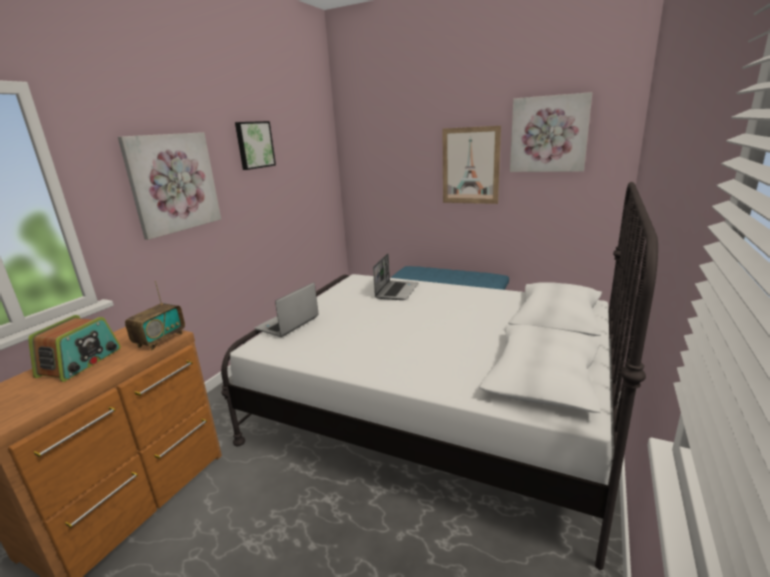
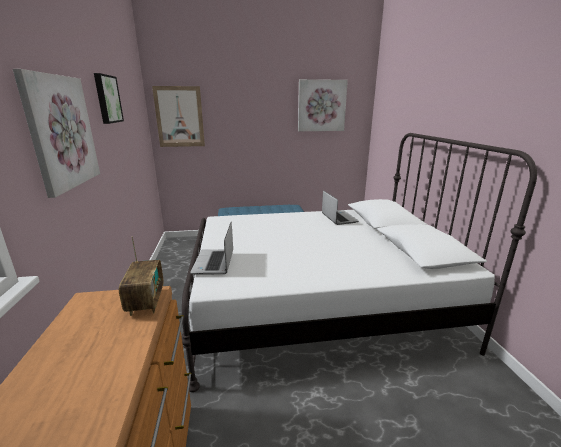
camera: 35 degrees left, 0 degrees up
radio [28,315,121,382] -> none
laptop [373,253,418,300] -> laptop moved to [322,190,359,225]
picture [443,126,501,204] -> picture moved to [152,86,205,147]

